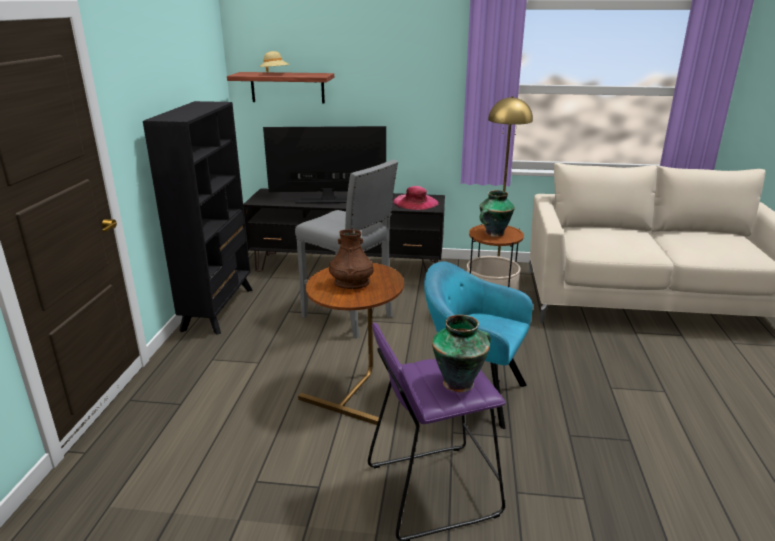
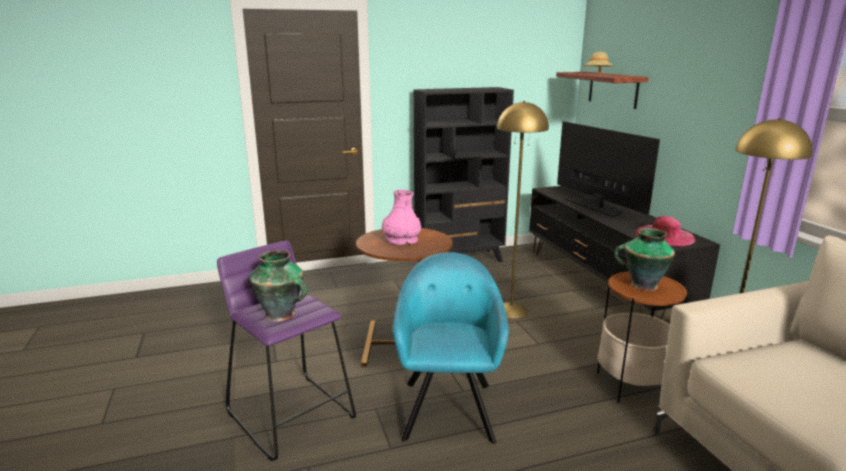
camera: 65 degrees right, 5 degrees down
grey stool [295,159,398,339] -> yellow floor lamp [497,101,549,318]
brown vase [329,229,374,289] -> pink vase [382,190,421,245]

